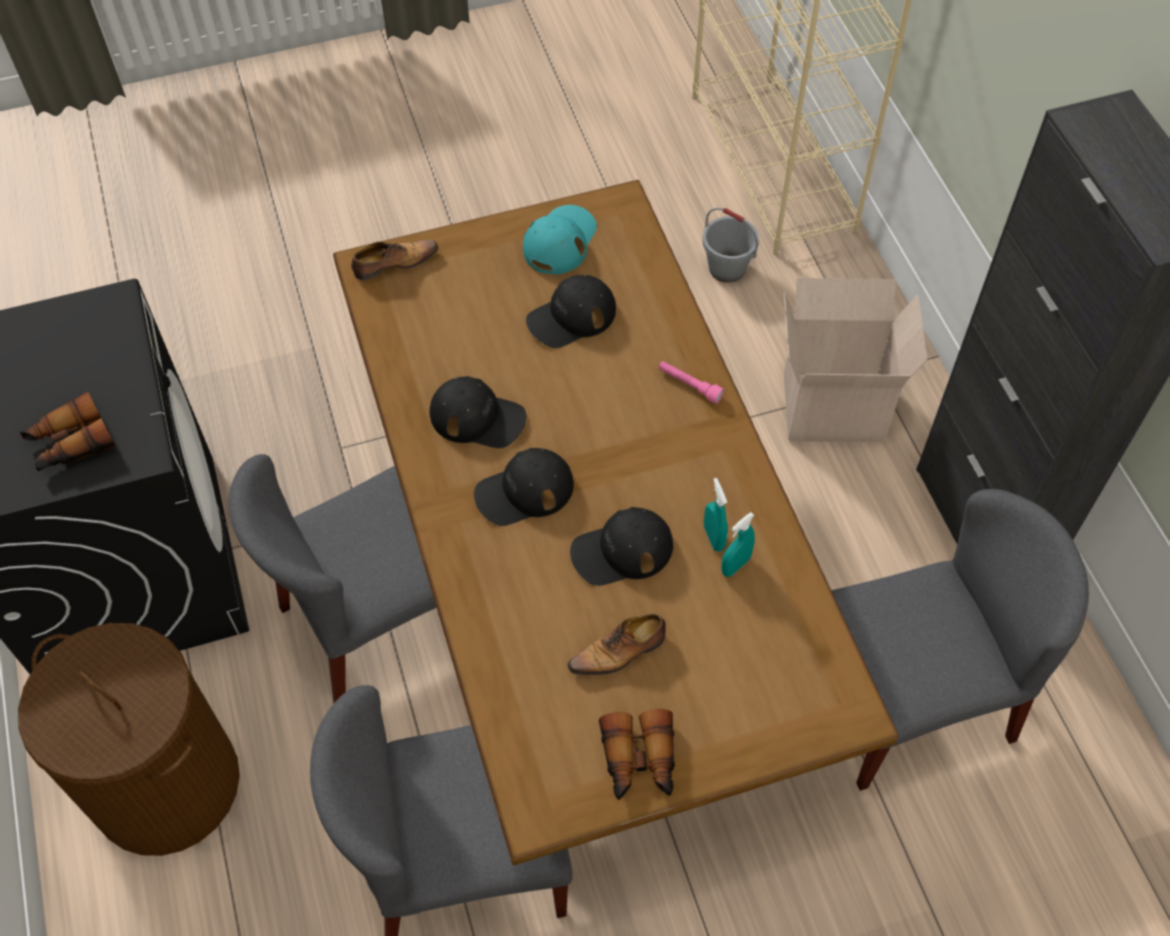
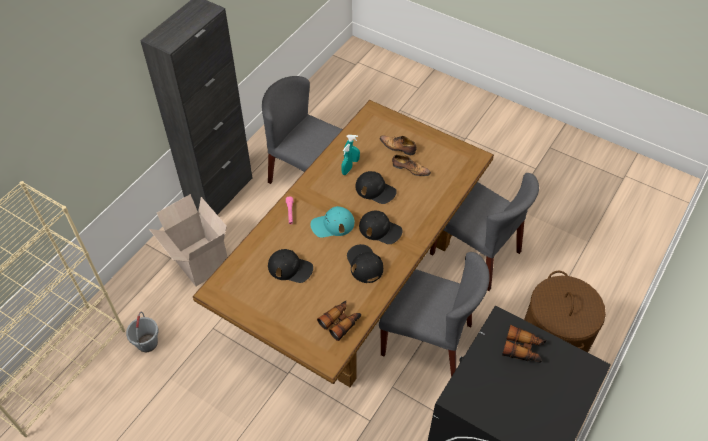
camera: 130 degrees left, 5 degrees down
shoe [351,240,439,280] -> shoe moved to [380,136,417,155]
turquoise cap [523,205,597,275] -> turquoise cap moved to [310,206,354,238]
binoculars [599,709,675,800] -> binoculars moved to [317,301,361,341]

